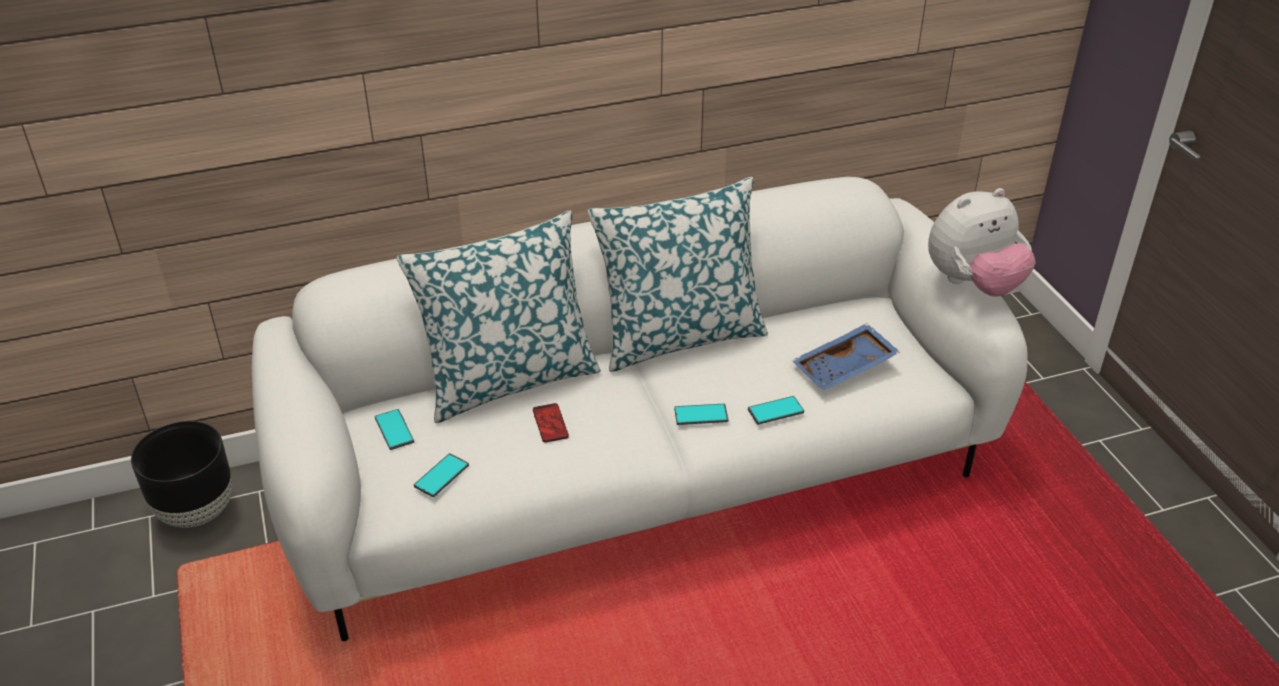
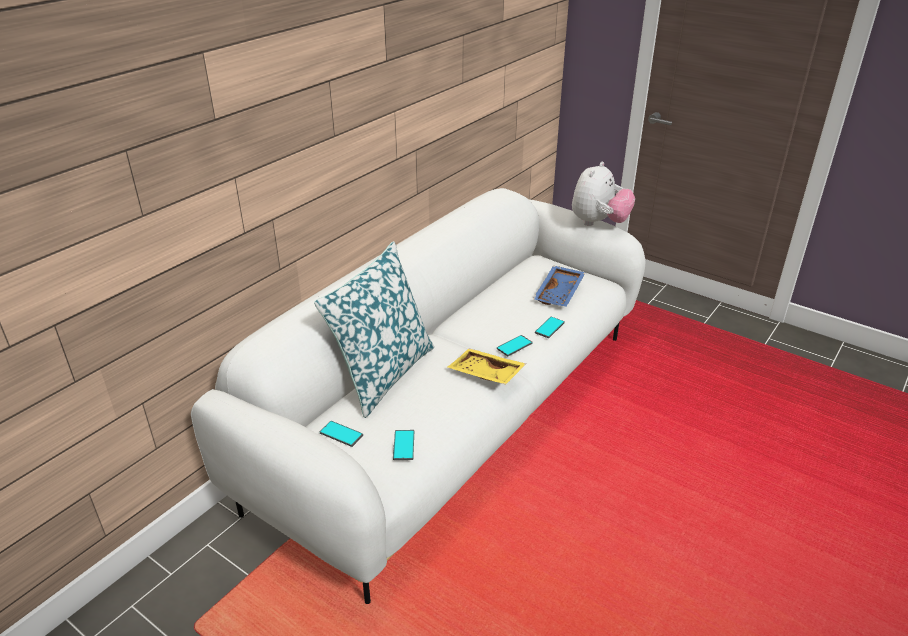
camera: 35 degrees left, 5 degrees down
black planter [131,421,232,528] -> none
phone [533,403,569,443] -> none
pillow [588,177,768,372] -> none
none -> yellow tray [448,349,526,384]

